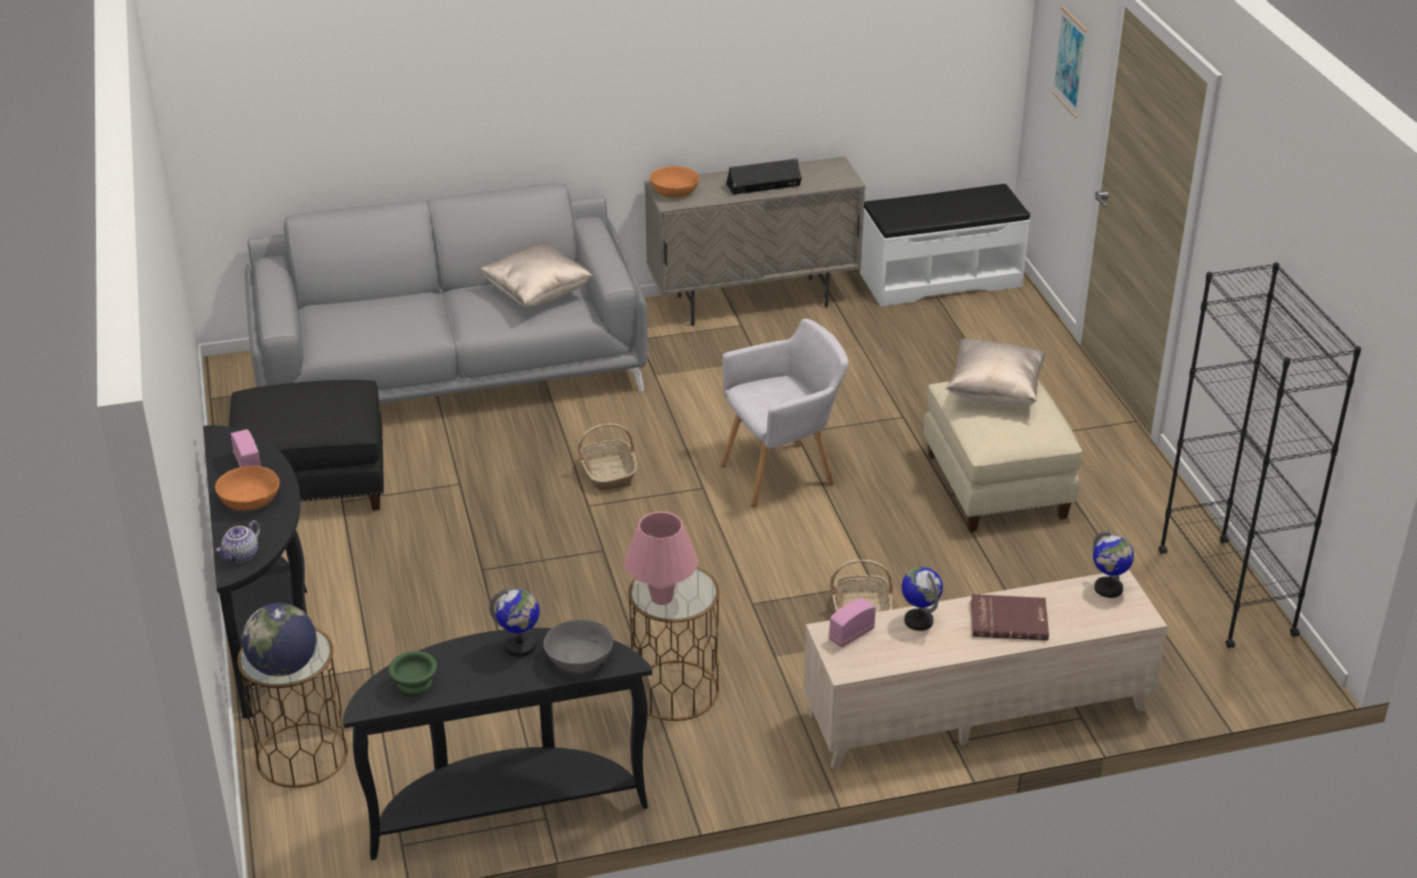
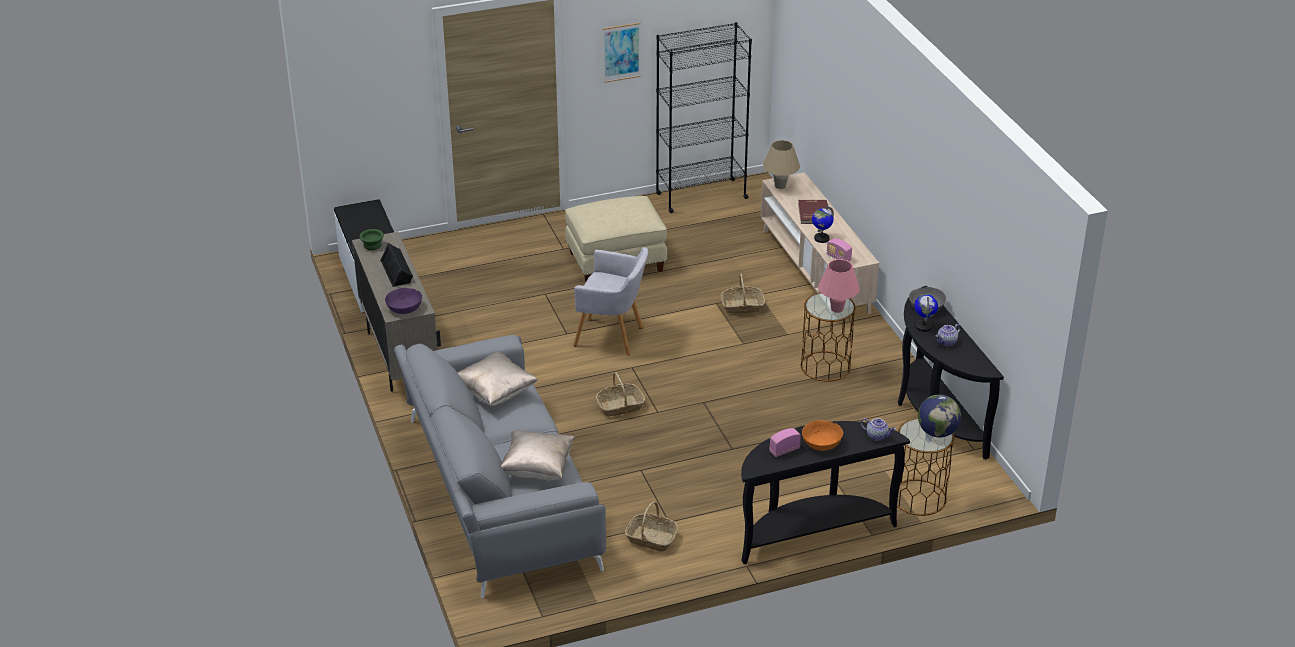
camera: 95 degrees left, 0 degrees up
black ottoman [229,380,384,511] -> basket [625,501,678,552]
green bowl [389,651,437,697] -> green bowl moved to [360,229,384,250]
orange bowl [650,166,700,198] -> purple bowl [385,288,422,314]
grey armchair [721,319,849,507] -> grey armchair turned 135 degrees clockwise [573,247,648,355]
beige pillow [945,338,1046,406] -> beige pillow moved to [501,430,575,480]
picture [1051,6,1088,118] -> picture moved to [603,22,641,83]
globe [1093,531,1134,598] -> beige table lamp [763,140,800,189]
none -> teapot [936,324,961,346]

